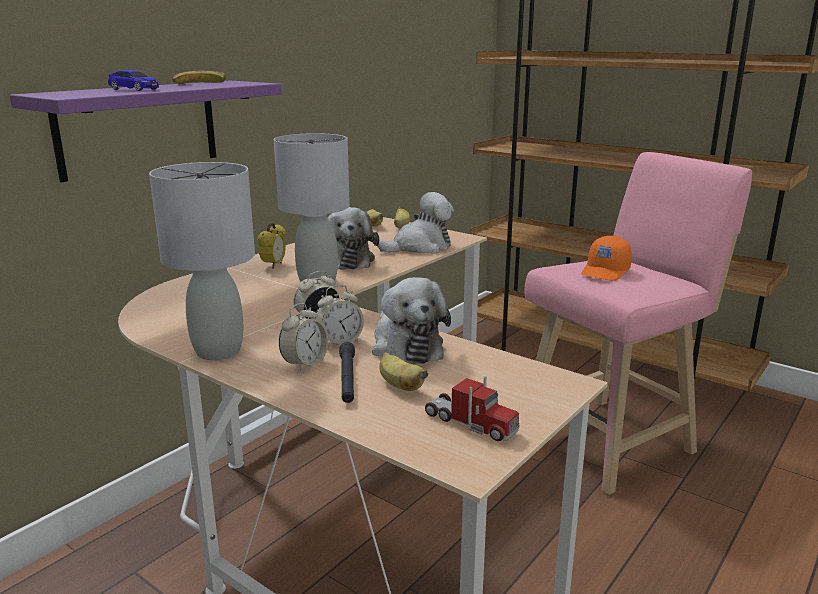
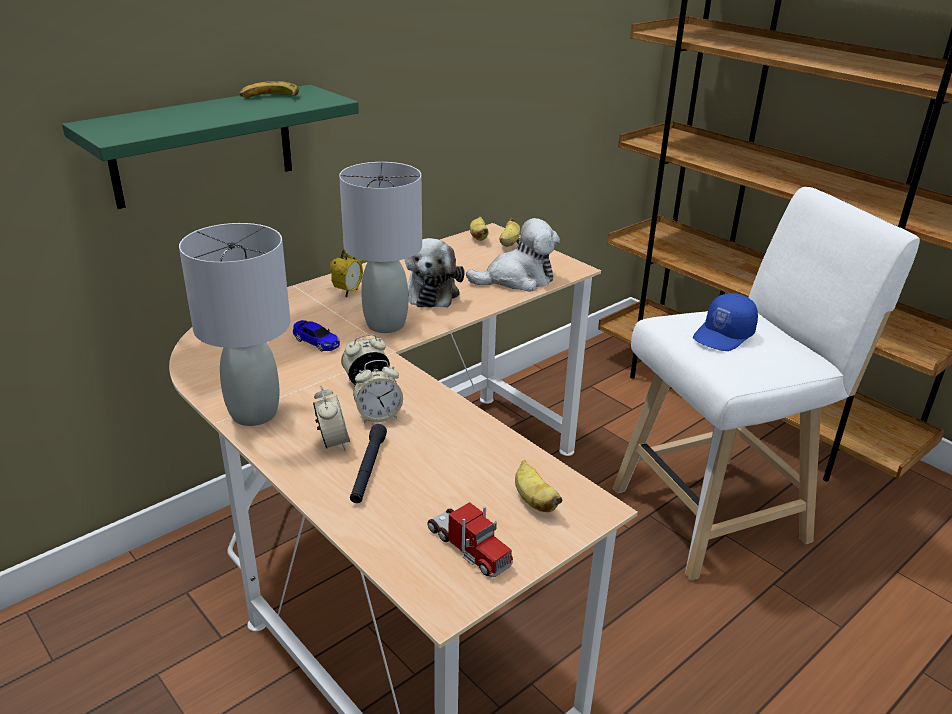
camera: 10 degrees right, 10 degrees up
purple shelf [10,81,282,182] -> green shelf [62,85,359,209]
toy car [108,70,159,91] -> toy car moved to [293,320,340,351]
alarm clock [279,303,328,372] -> alarm clock turned 60 degrees counterclockwise [313,386,350,451]
plush toy [372,277,451,365] -> none
banana [379,352,428,391] -> banana moved to [515,460,563,512]
pink stool [525,152,752,495] -> white stool [613,187,920,581]
orange cap [581,236,632,281] -> blue cap [693,293,758,351]

